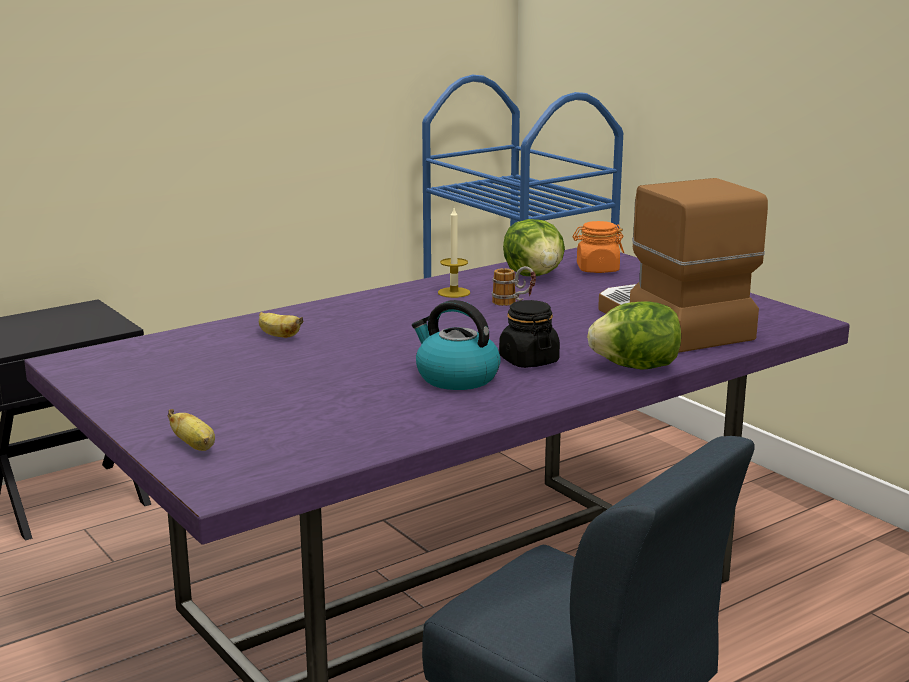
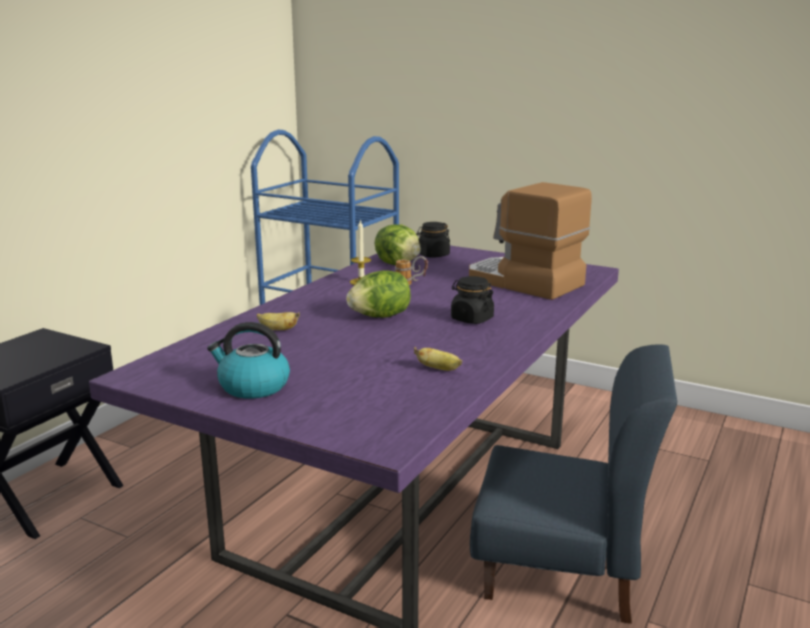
camera: 25 degrees left, 0 degrees up
banana [168,409,215,451] -> banana moved to [414,347,462,371]
kettle [412,300,501,390] -> kettle moved to [207,322,290,399]
orange jar [572,221,624,273] -> black jar [416,222,450,258]
lettuce [587,301,681,370] -> lettuce moved to [346,270,411,318]

